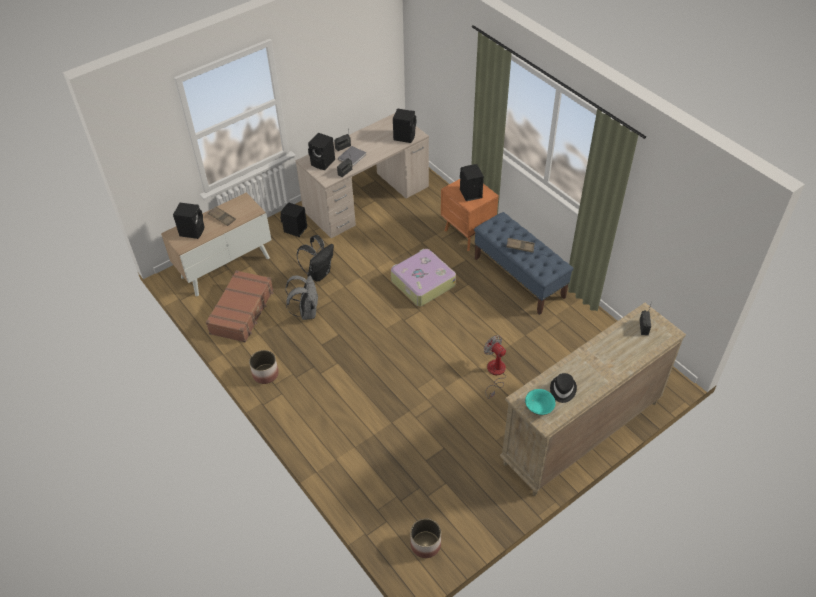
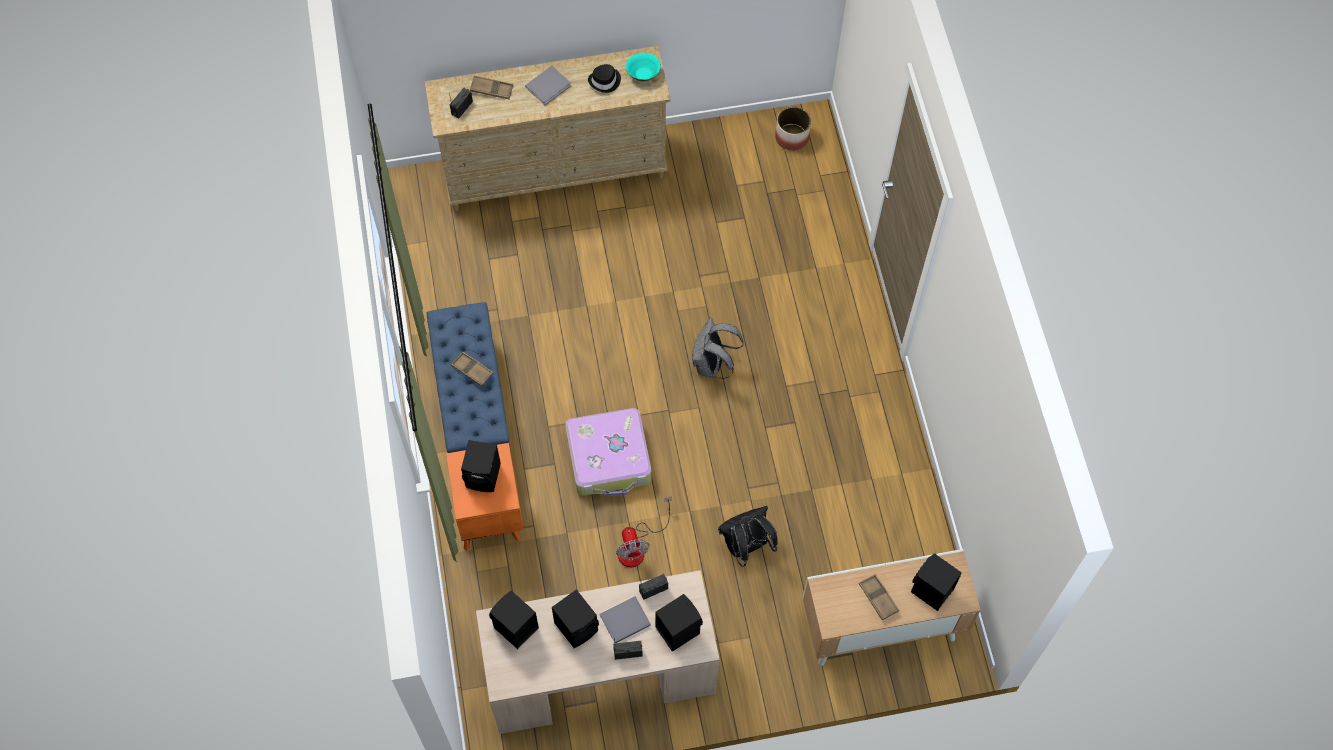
camera: 155 degrees left, 15 degrees up
brown suitcase [206,270,274,342] -> none
planter [249,350,279,384] -> none
black speaker [280,202,307,237] -> black speaker moved to [552,589,599,648]
grey backpack [285,276,319,320] -> grey backpack moved to [692,317,744,379]
fan [484,335,506,399] -> fan moved to [616,496,672,567]
none -> brown tray [470,76,513,100]
none -> grey book [525,66,572,105]

